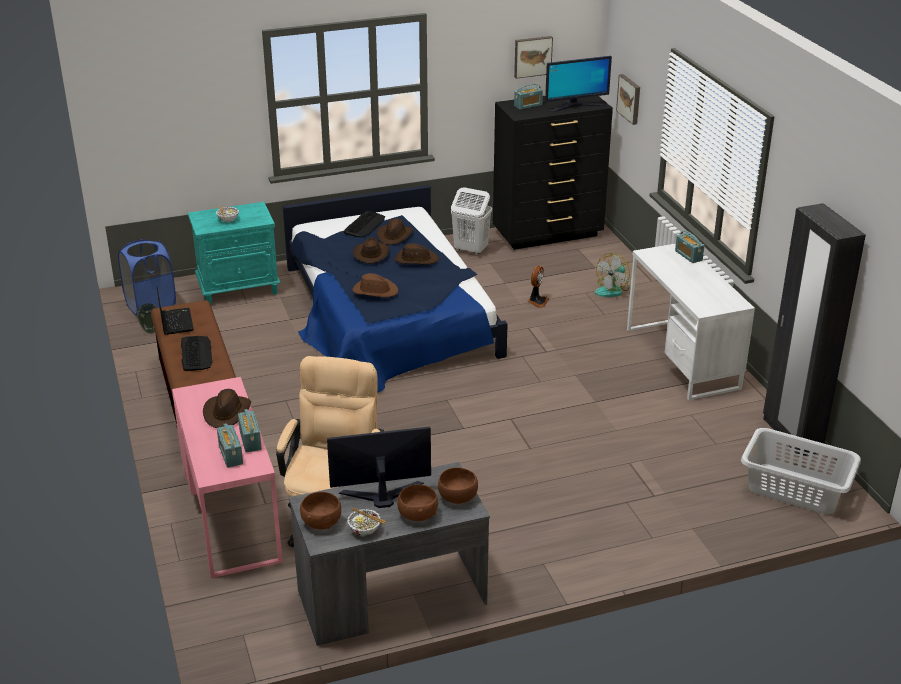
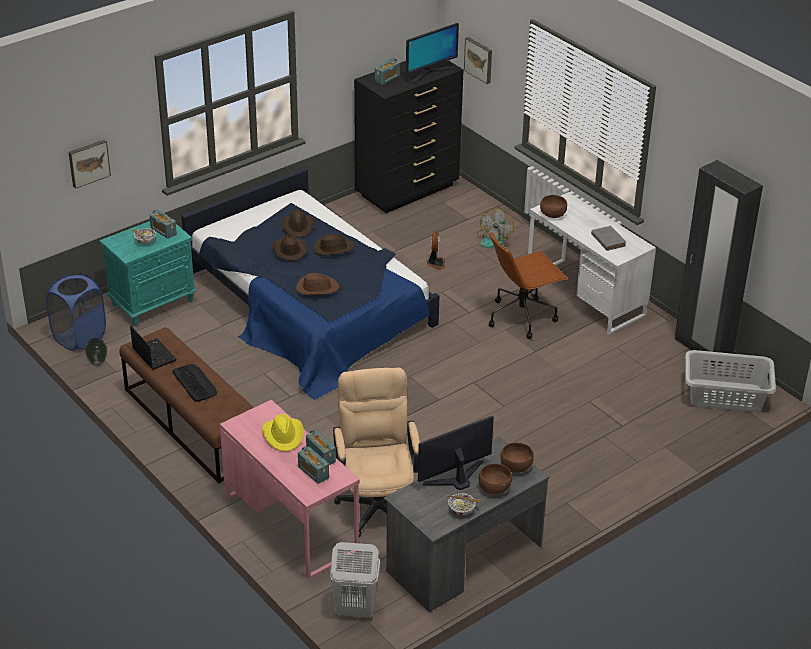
camera: 20 degrees left, 5 degrees up
brown hat [203,389,251,428] -> yellow hat [262,414,304,451]
brown bowl [300,492,341,529] -> brown bowl moved to [540,195,567,218]
keyboard [344,211,385,237] -> none
white laundry basket [451,187,492,255] -> white laundry basket moved to [330,542,380,618]
picture [514,36,553,79] -> picture moved to [68,139,111,189]
radio [675,231,705,263] -> radio moved to [149,210,177,239]
none -> brown office chair [489,231,568,339]
none -> grey book [591,226,626,251]

